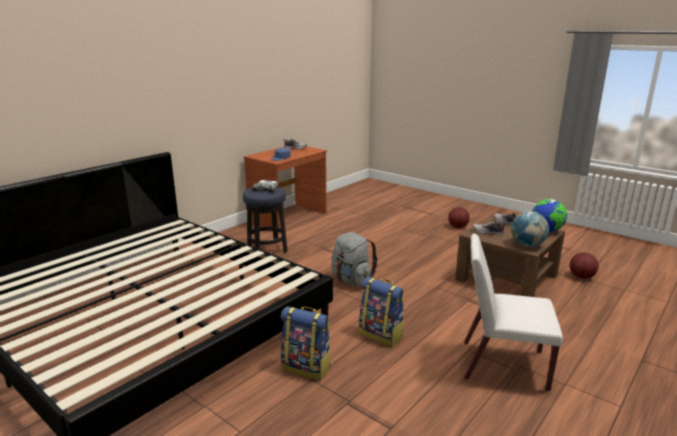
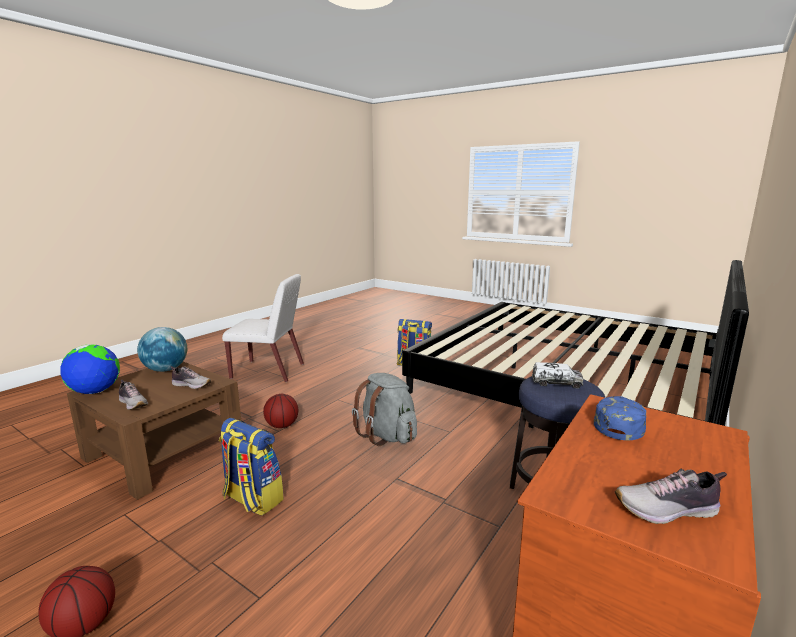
camera: 175 degrees right, 5 degrees down
backpack [359,277,404,347] -> backpack moved to [219,418,284,515]
basketball [570,253,599,279] -> basketball moved to [263,394,298,428]

